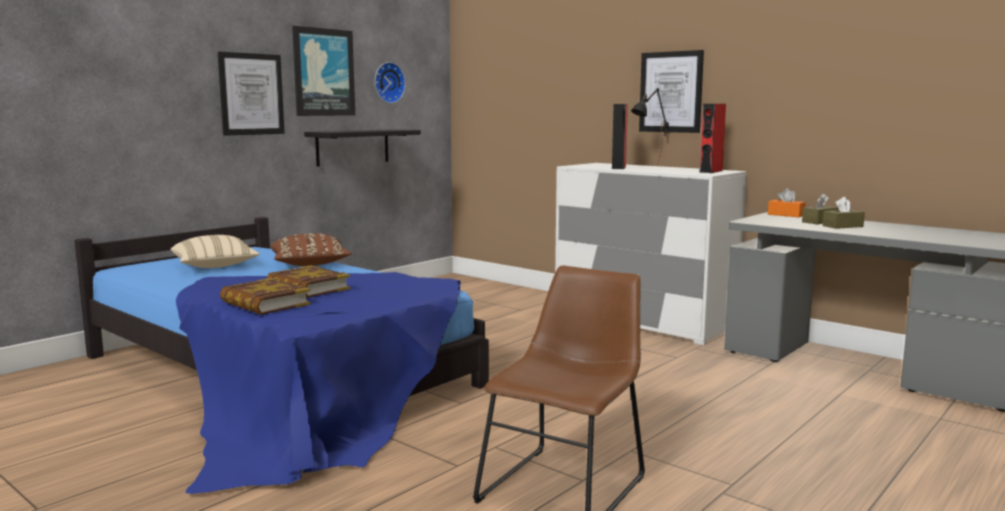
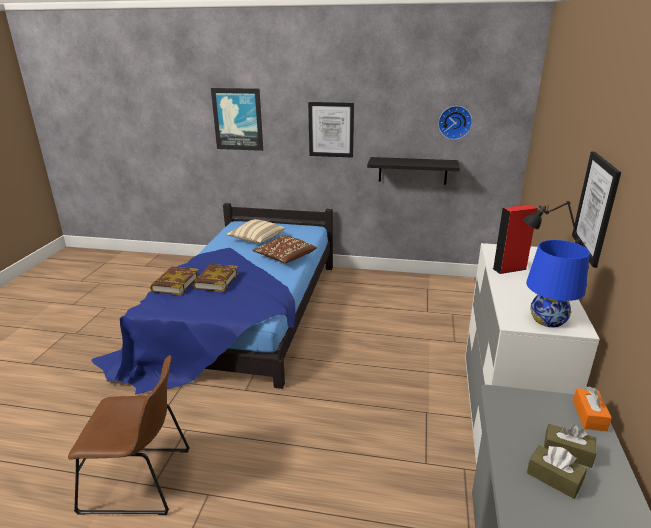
camera: 60 degrees right, 15 degrees up
picture [292,26,355,116] -> picture moved to [211,88,263,151]
red speaker [699,104,726,173] -> blue table lamp [526,240,590,327]

